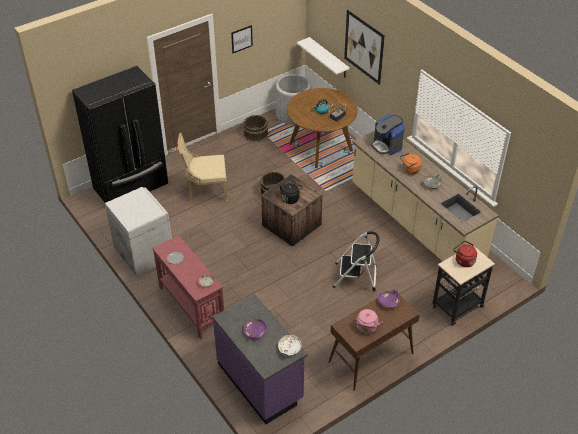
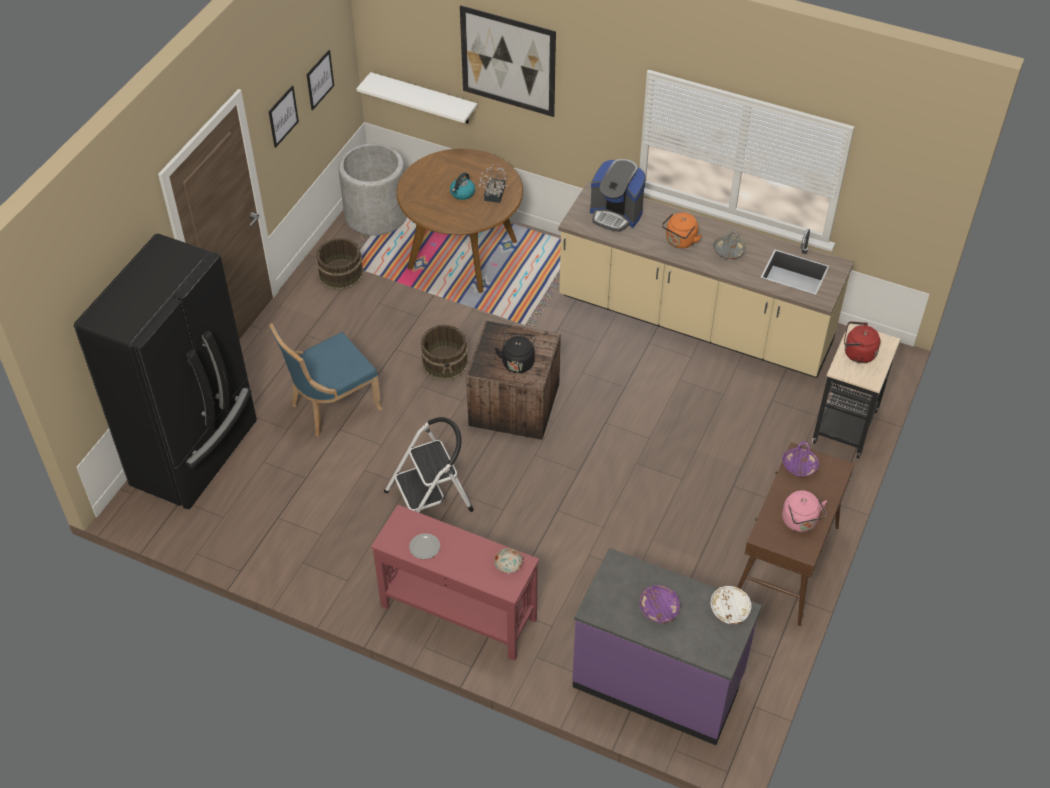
camera: 30 degrees left, 5 degrees up
white washing machine [105,187,172,276] -> none
beige chair [178,133,228,202] -> blue chair [269,323,382,437]
step ladder [333,231,379,291] -> step ladder moved to [384,417,474,513]
none -> picture [307,50,334,110]

